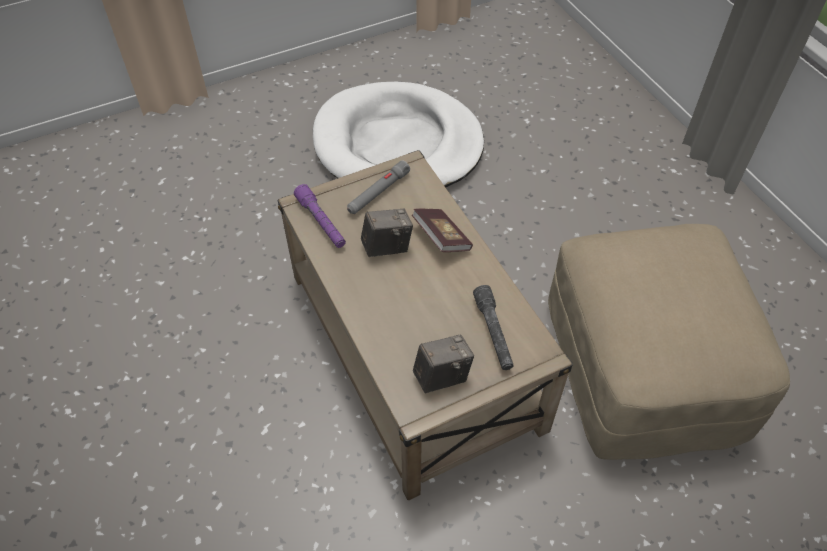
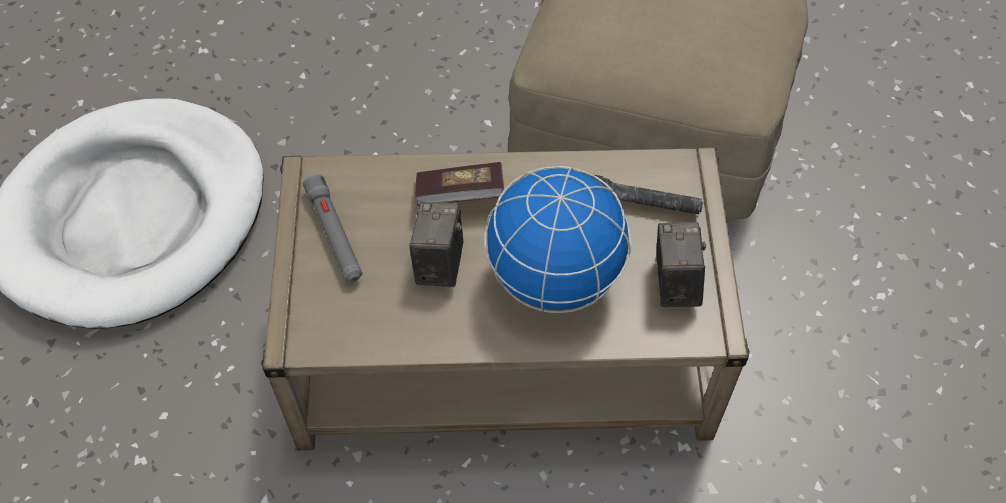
camera: 65 degrees left, 5 degrees up
purple flashlight [294,184,346,248] -> none
none -> globe [484,166,632,313]

